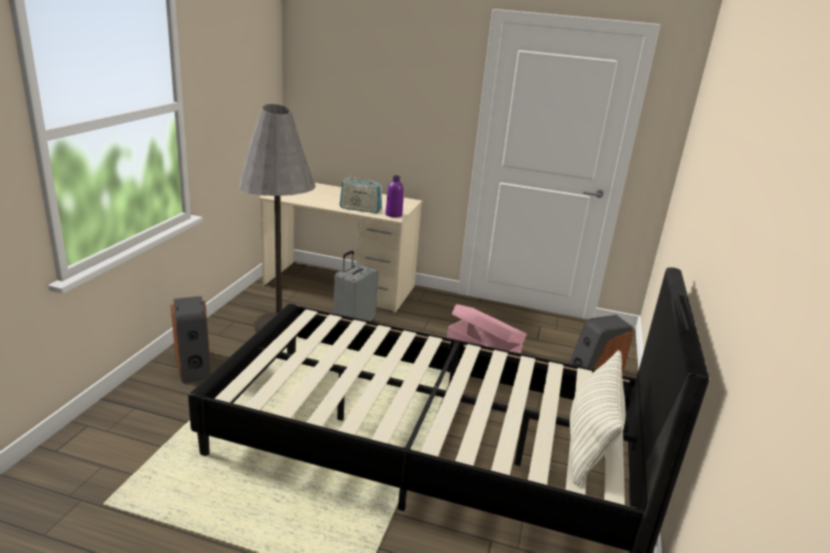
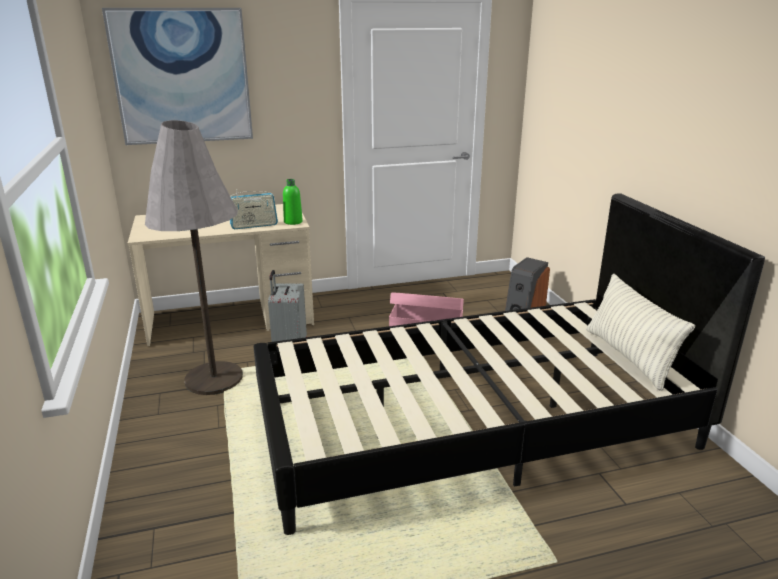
camera: 30 degrees left, 0 degrees up
speaker [171,296,211,383] -> none
purple bottle [386,175,403,217] -> green bottle [283,179,303,225]
none -> picture [102,8,253,145]

